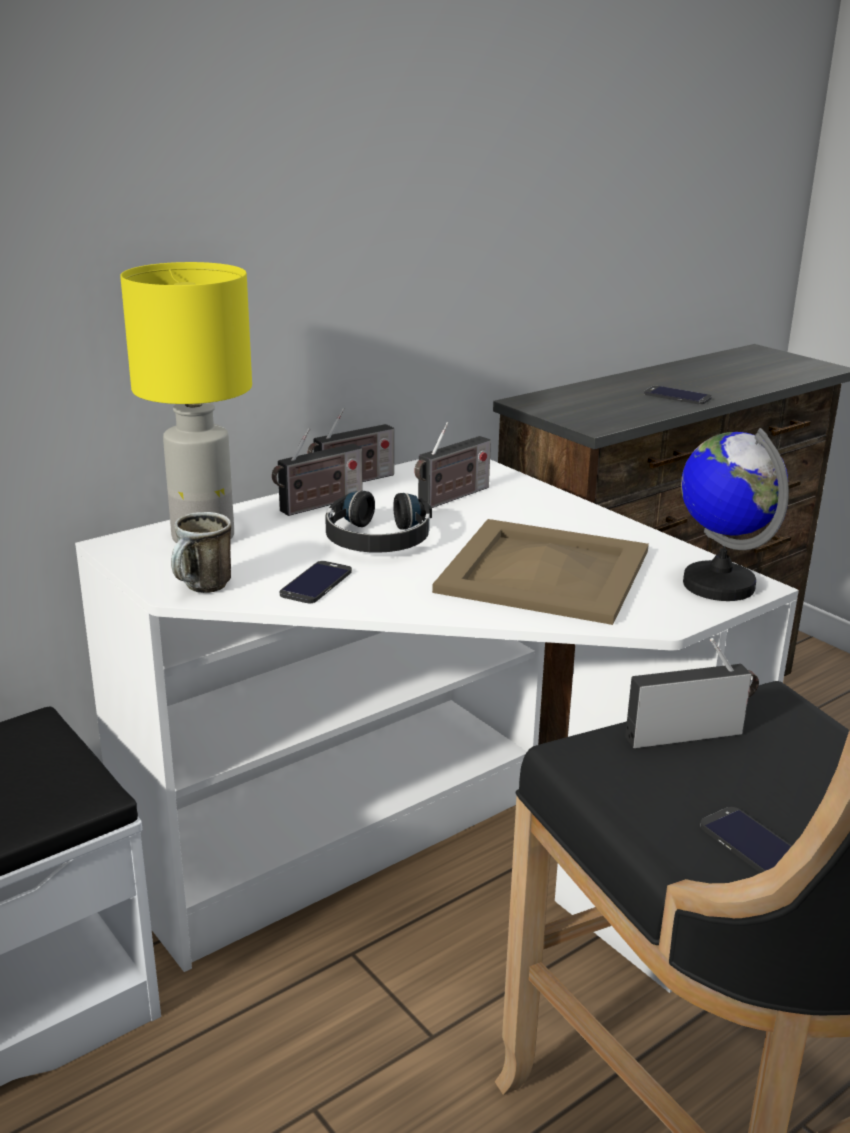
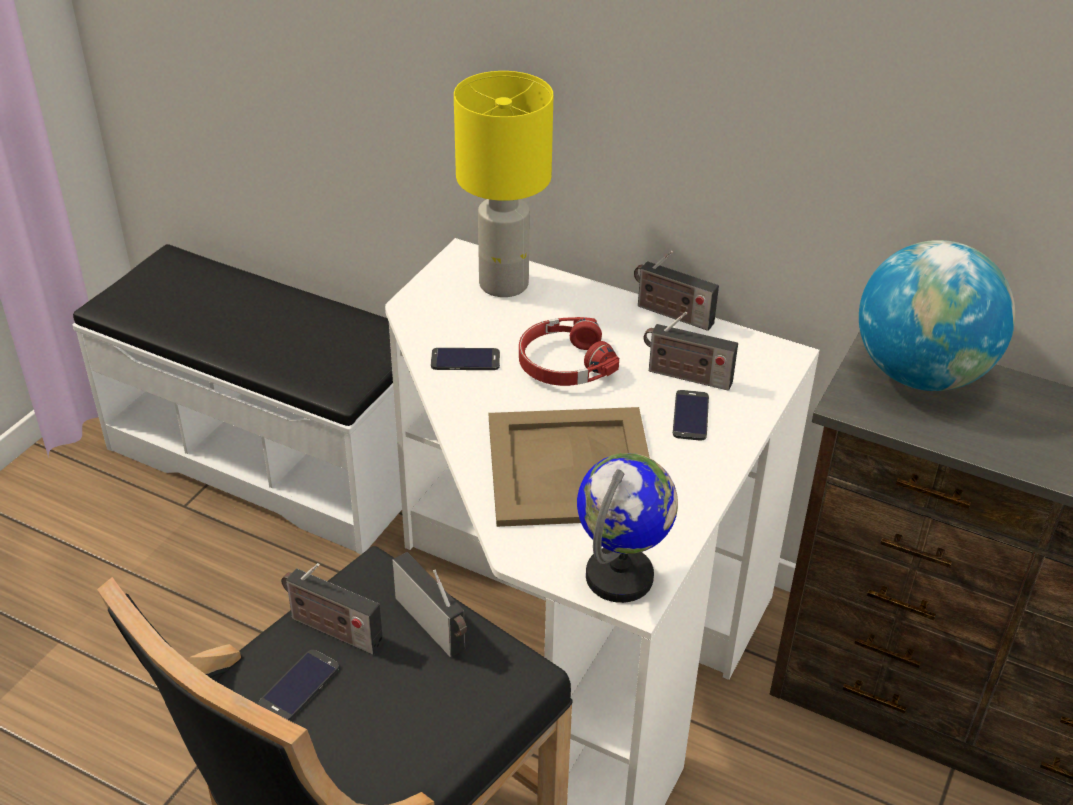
camera: 65 degrees right, 15 degrees up
mug [171,512,231,593] -> none
radio [272,428,363,516] -> radio moved to [281,563,383,655]
black headphones [325,491,432,553] -> red headphones [519,317,619,386]
phone [644,386,712,405] -> phone moved to [673,390,709,441]
none -> globe [859,240,1015,391]

